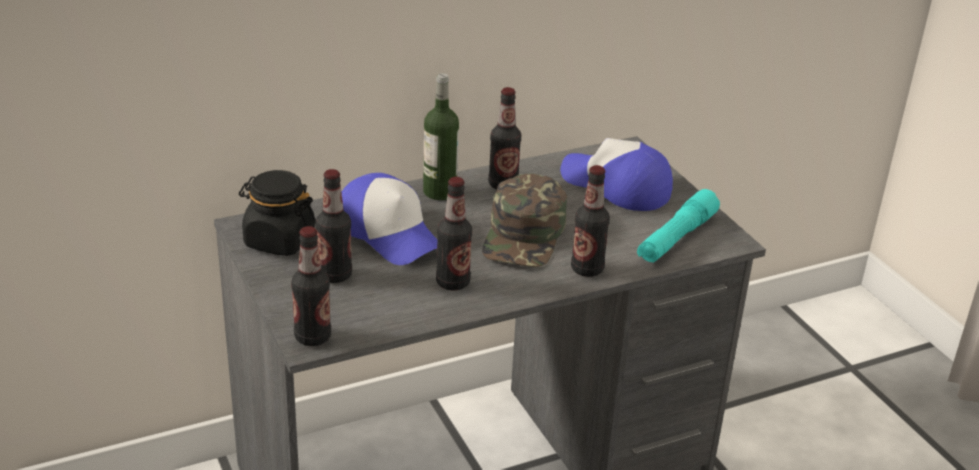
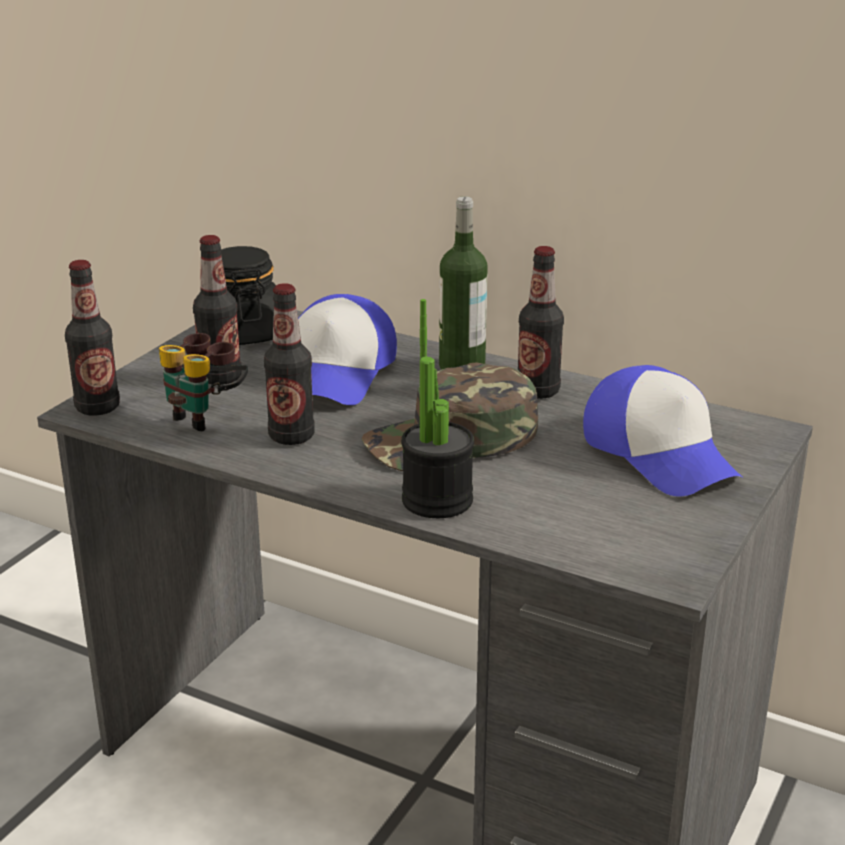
camera: 55 degrees right, 5 degrees down
cap [560,138,673,211] -> cap turned 150 degrees clockwise [583,365,742,497]
bottle [571,165,610,277] -> potted plant [401,299,474,518]
turquoise flashlight [637,189,720,263] -> none
none -> binoculars [159,333,248,431]

